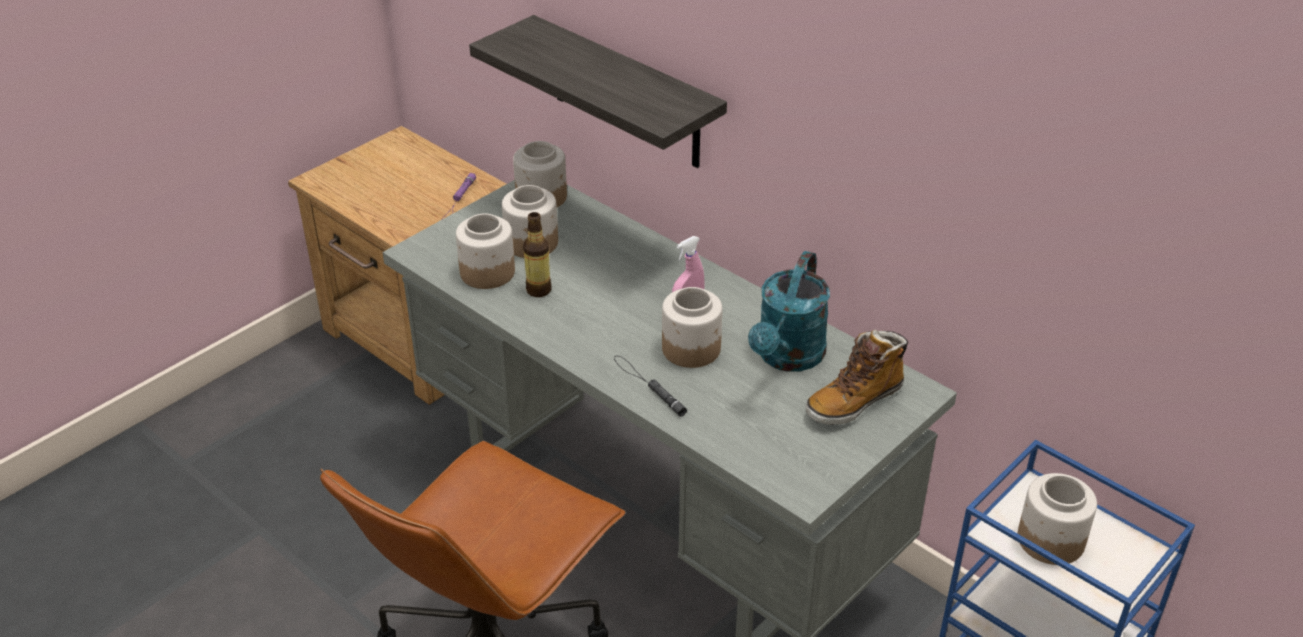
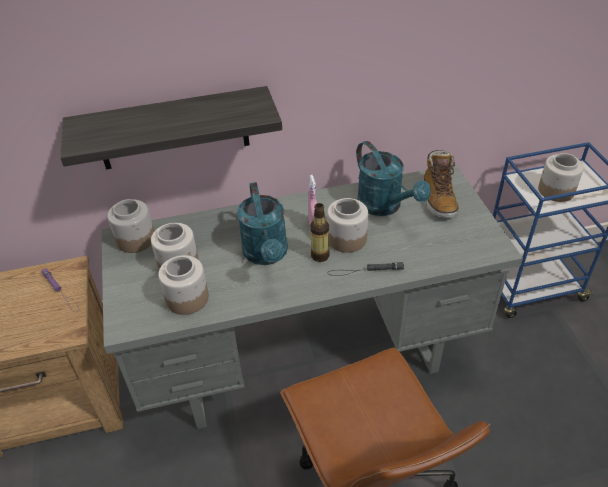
camera: 55 degrees left, 5 degrees up
bottle [523,212,552,297] -> bottle moved to [310,203,330,262]
none -> turquoise watering can [237,182,288,265]

